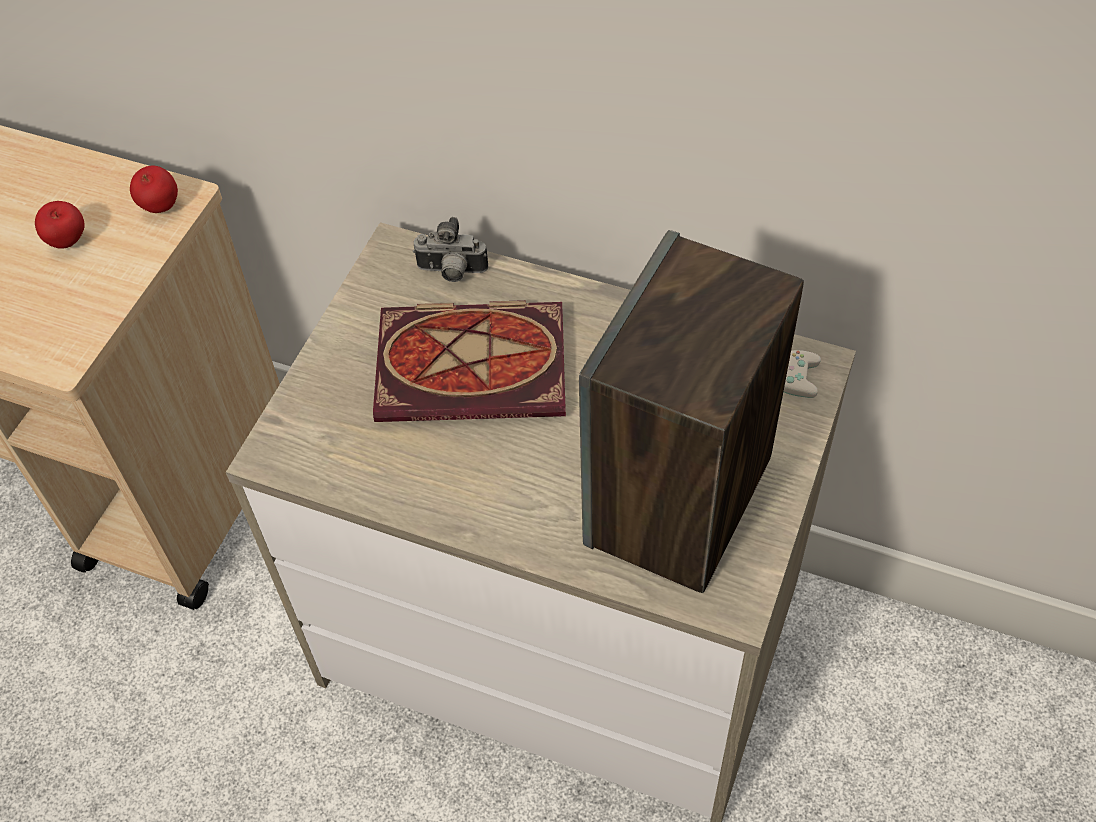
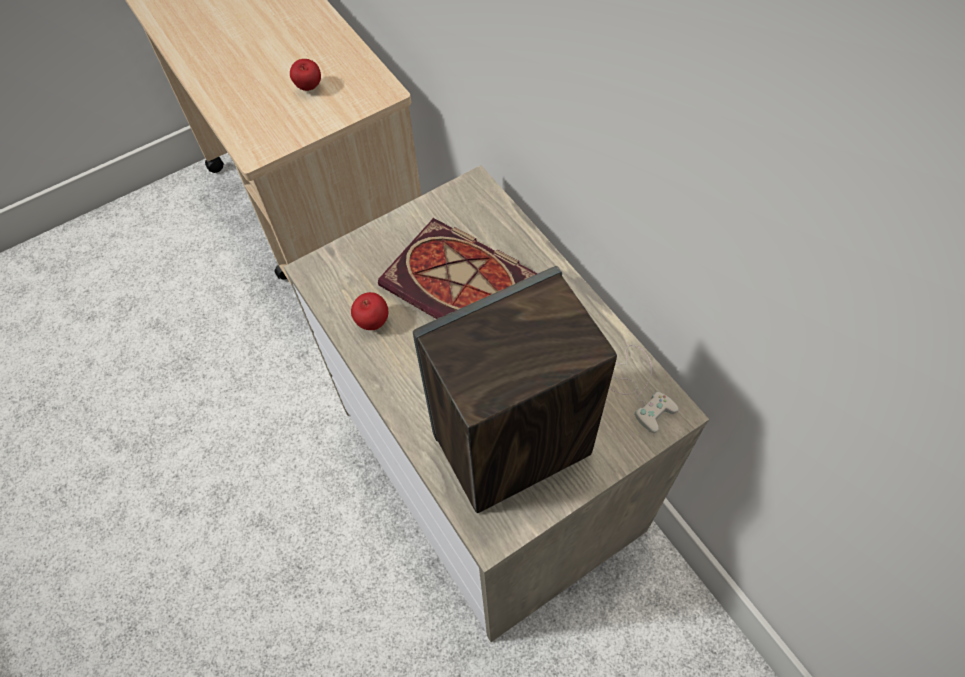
camera: 35 degrees right, 5 degrees up
apple [130,166,178,213] -> apple moved to [351,292,388,330]
camera [413,217,488,282] -> none

